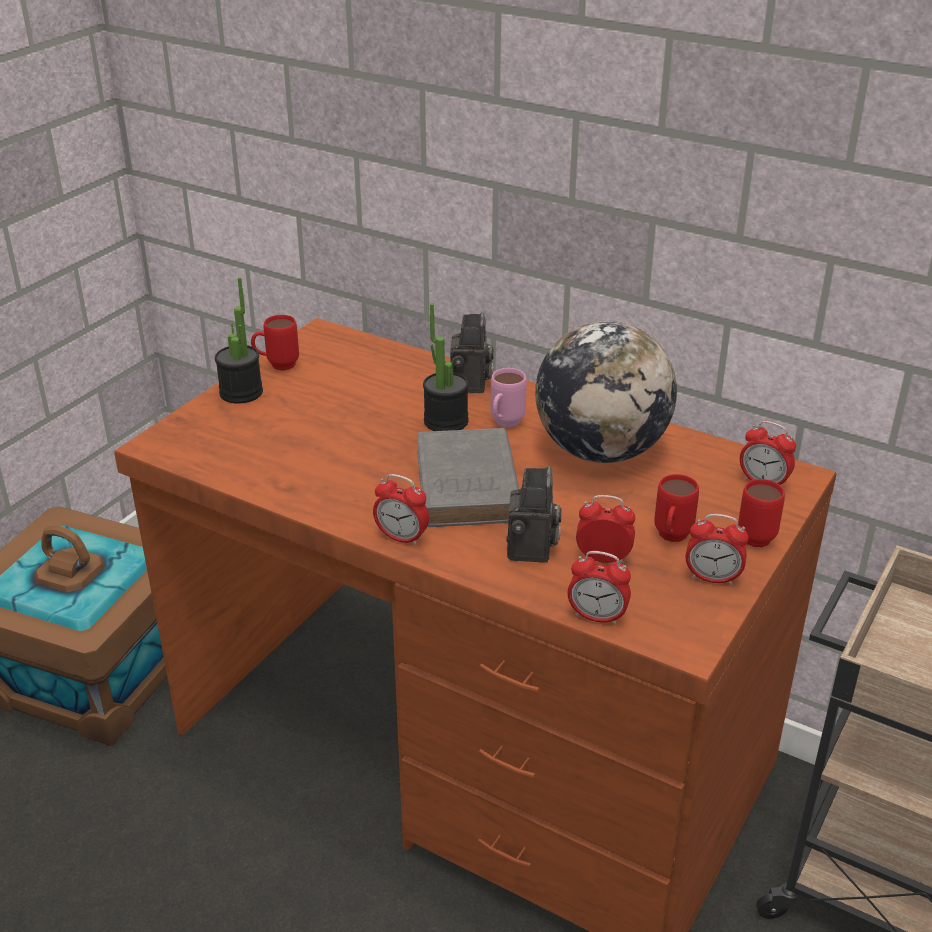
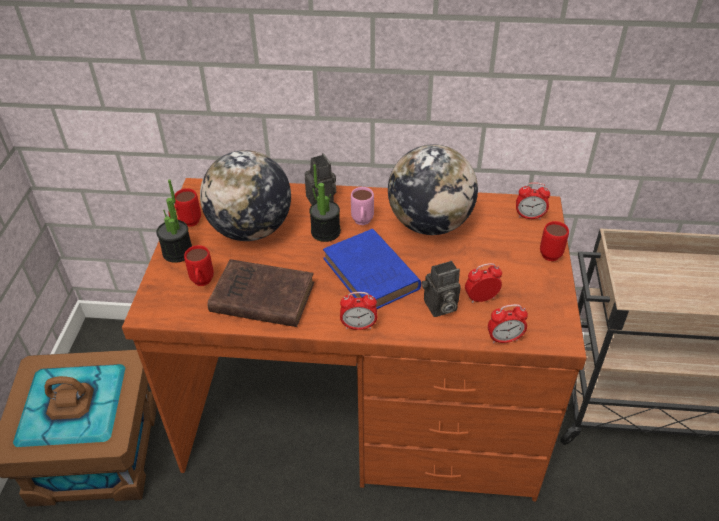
camera: 25 degrees left, 10 degrees up
grey book [417,428,519,527] -> blue book [323,229,421,309]
camera [506,466,562,562] -> camera turned 90 degrees clockwise [422,261,461,317]
red mug [655,474,699,542] -> red mug moved to [184,245,214,286]
alarm clock [686,514,749,585] -> none
none -> globe [200,150,291,241]
none -> brown book [208,259,314,327]

